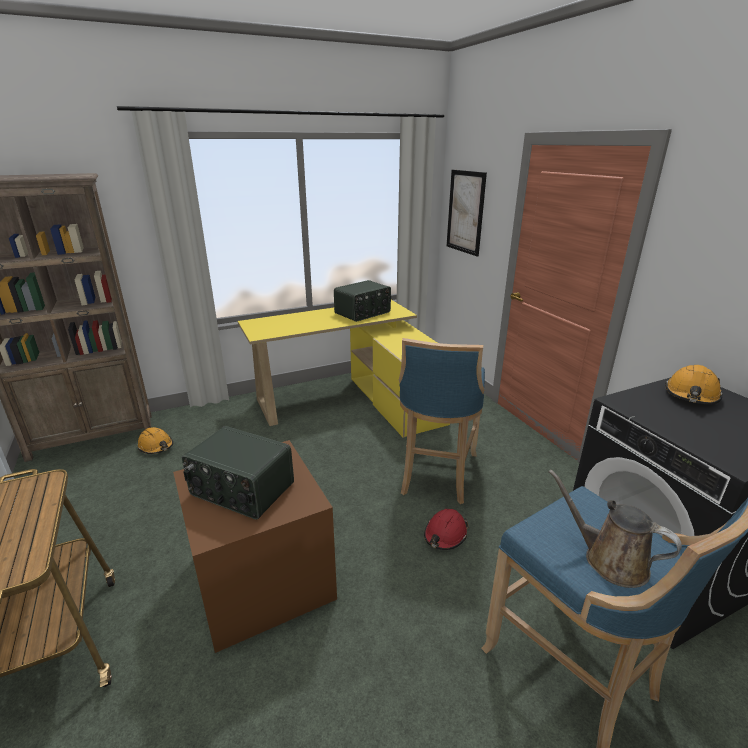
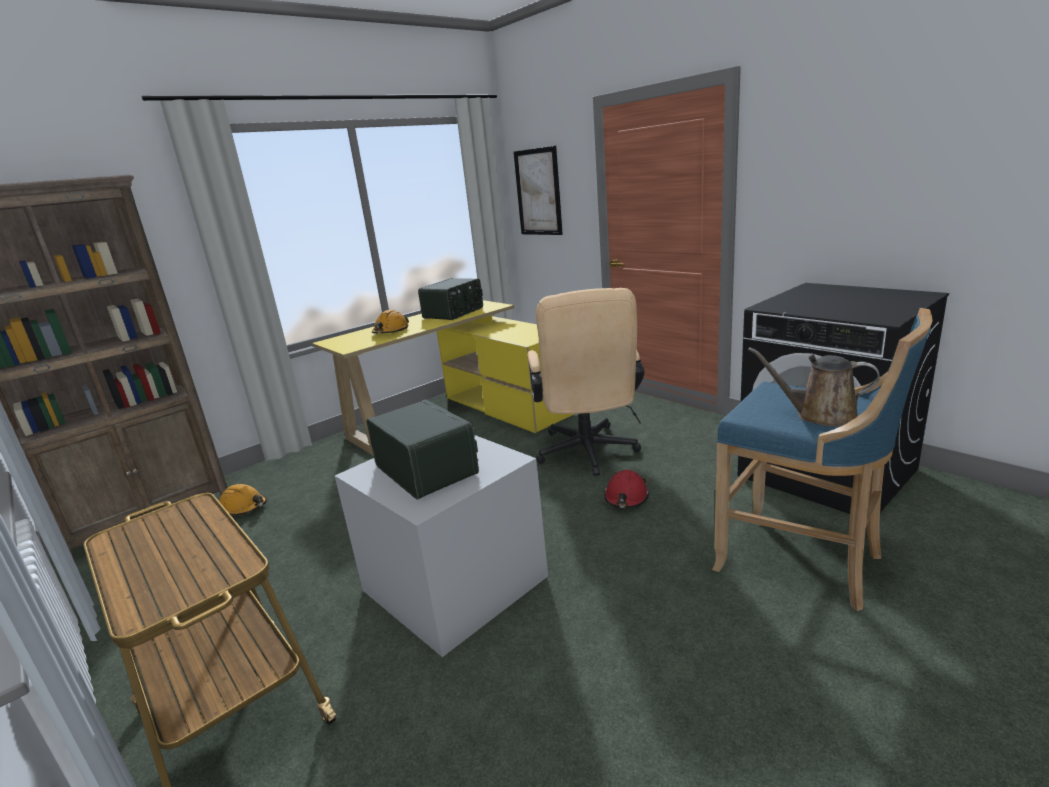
camera: 15 degrees left, 5 degrees down
brown storage box [173,440,337,653] -> grey storage box [335,435,548,657]
radio [182,426,294,520] -> radio turned 135 degrees counterclockwise [366,400,479,500]
blue stool [399,338,485,504] -> beige office chair [527,288,644,476]
orange hard hat [665,365,723,404] -> orange hard hat moved to [372,310,409,333]

